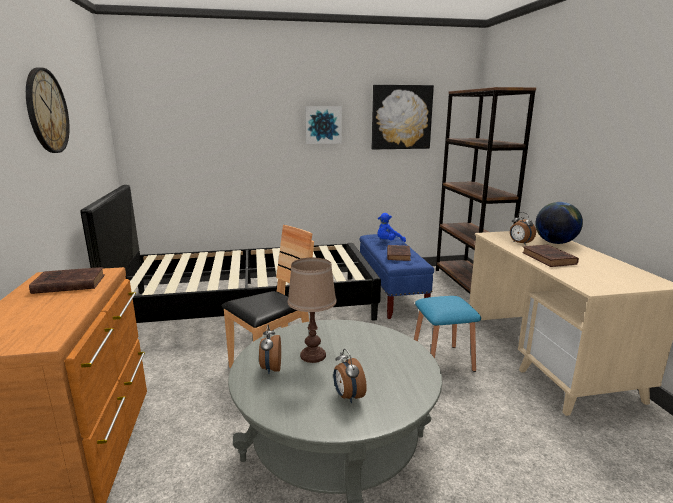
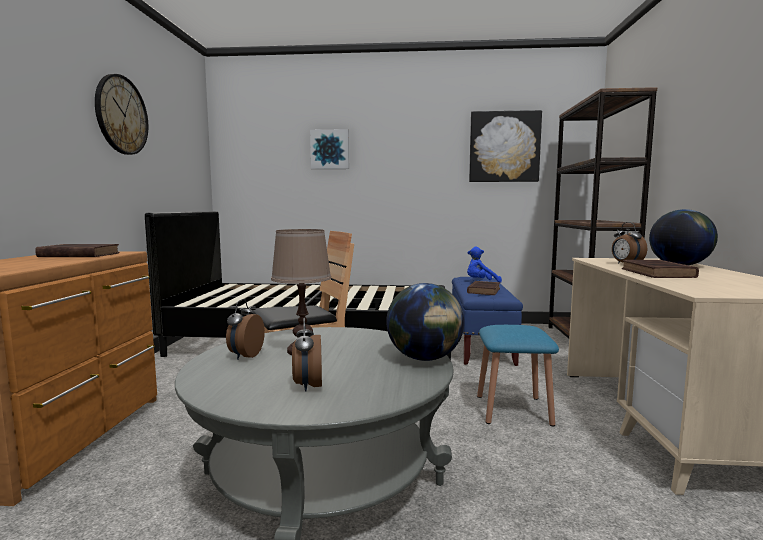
camera: 15 degrees right, 10 degrees down
picture [305,106,342,144] -> picture moved to [310,129,349,169]
none -> globe [386,283,464,361]

